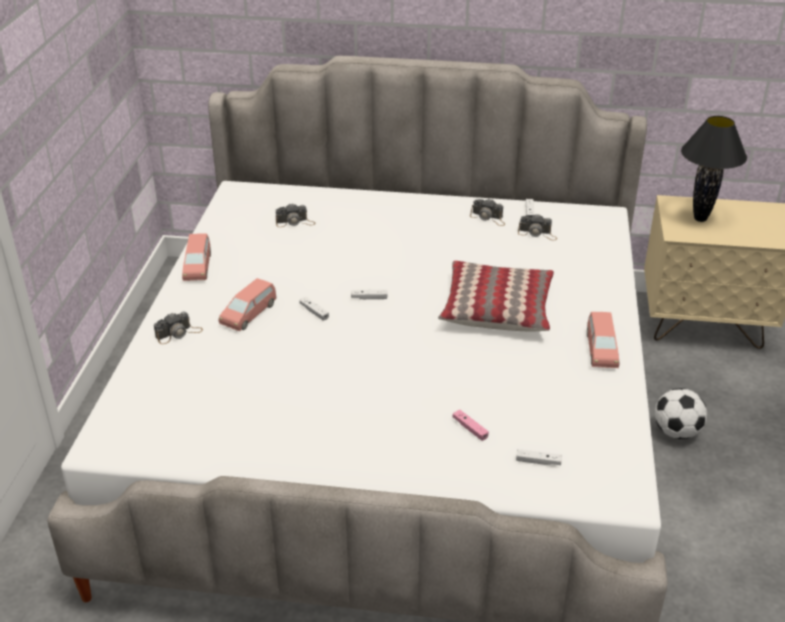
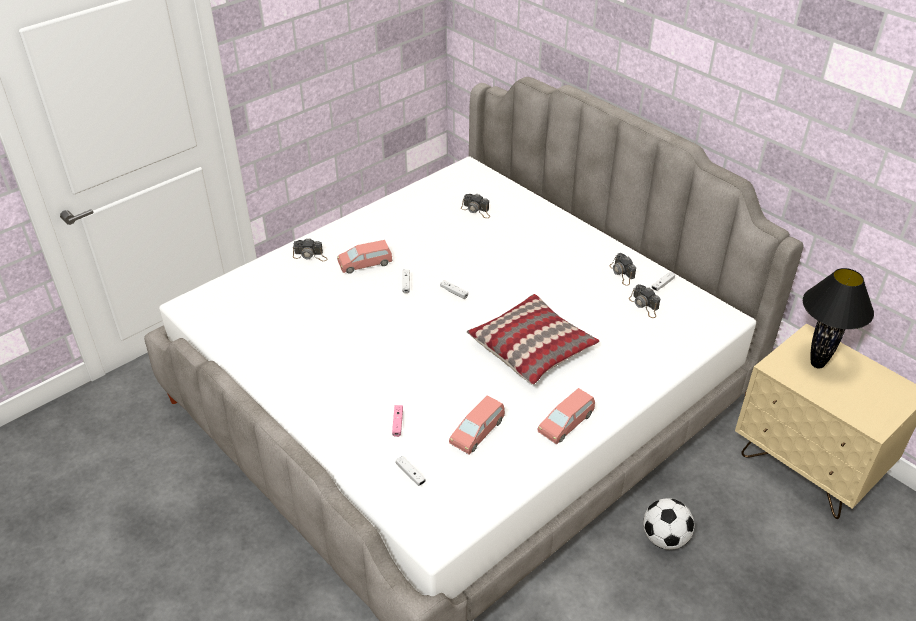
camera: 40 degrees right, 5 degrees up
pink toy car [182,234,211,281] -> pink toy car moved to [449,396,505,454]

